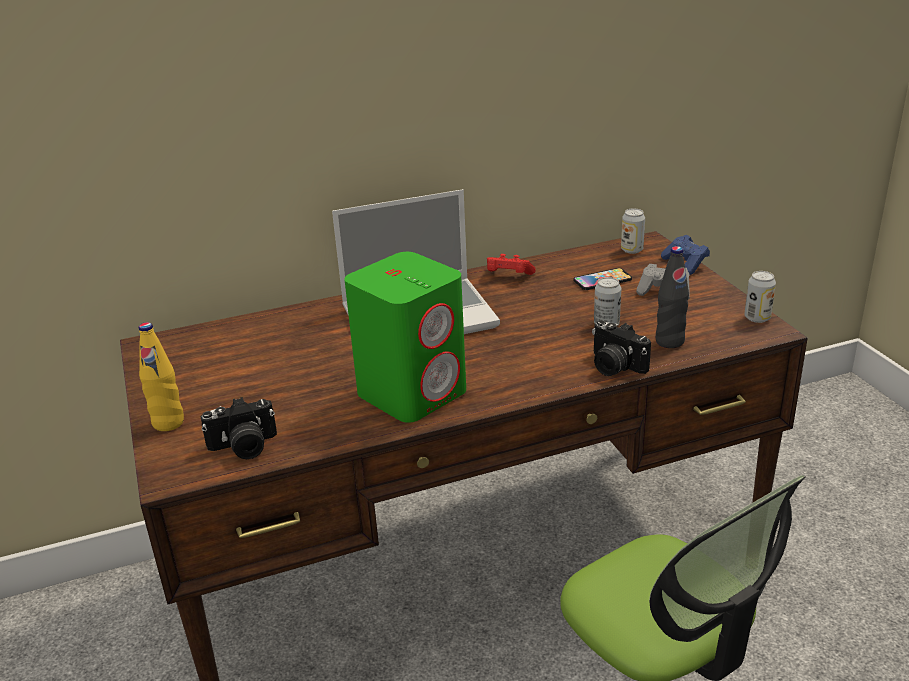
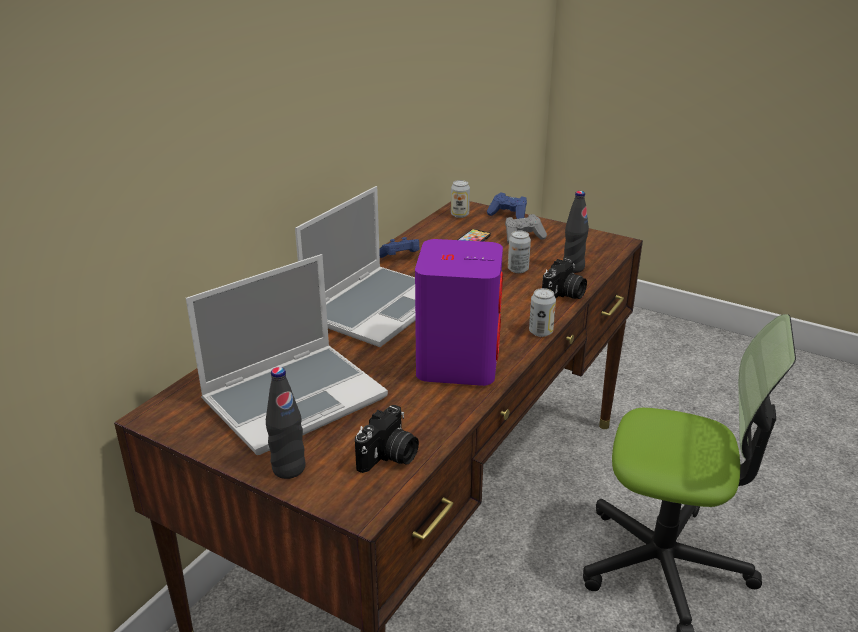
camera: 40 degrees left, 0 degrees up
yellow bottle [139,322,184,431] -> black bottle [266,367,305,479]
green speaker [344,252,466,423] -> purple speaker [415,239,503,386]
red game controller [487,254,536,275] -> blue game controller [379,237,420,258]
camera [592,320,651,376] -> camera turned 60 degrees counterclockwise [542,258,587,299]
can [744,271,776,323] -> can moved to [529,288,556,337]
none -> laptop [186,254,388,455]

